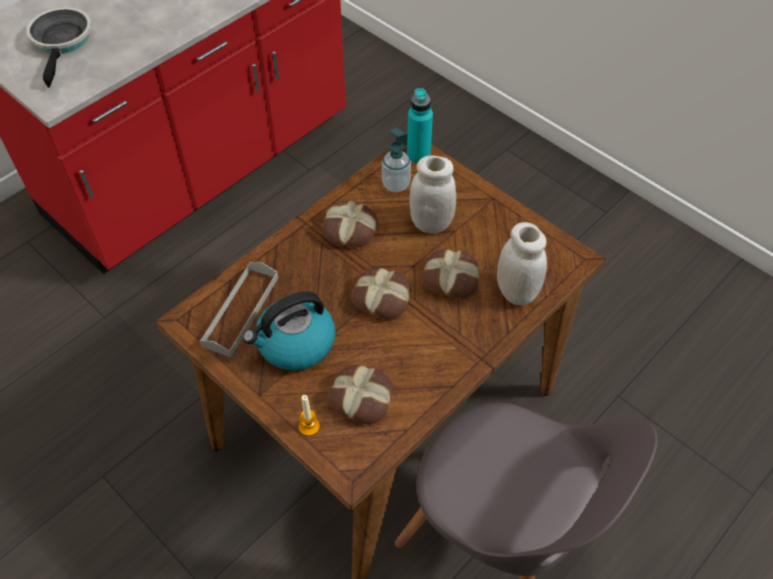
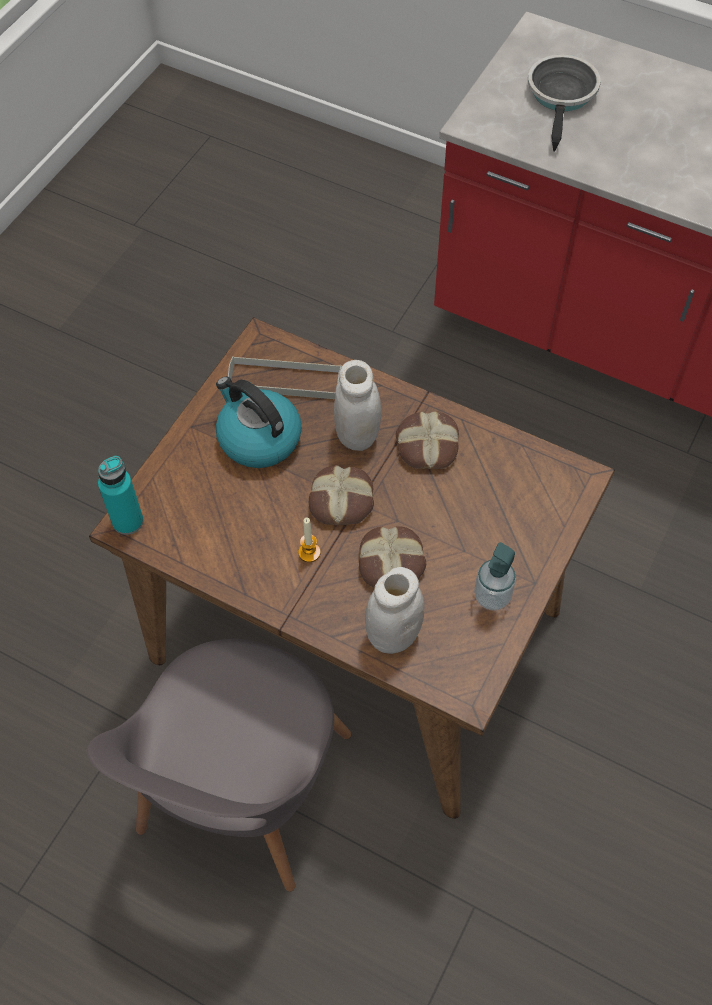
camera: 75 degrees right, 5 degrees up
frying pan [26,7,92,88] -> frying pan turned 60 degrees counterclockwise [528,55,601,151]
candle [299,395,320,436] -> candle moved to [298,517,321,562]
bread [328,365,393,424] -> none
soap dispenser [382,128,411,192] -> soap dispenser moved to [474,542,516,611]
turquoise bottle [407,88,433,164] -> turquoise bottle moved to [98,456,143,535]
white jar [410,155,456,234] -> white jar moved to [334,360,381,451]

